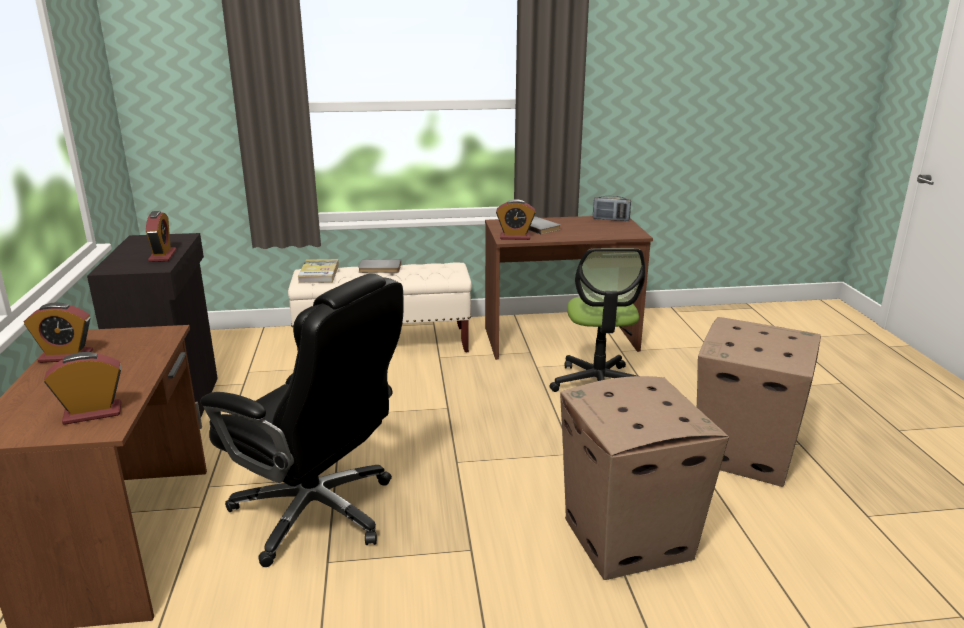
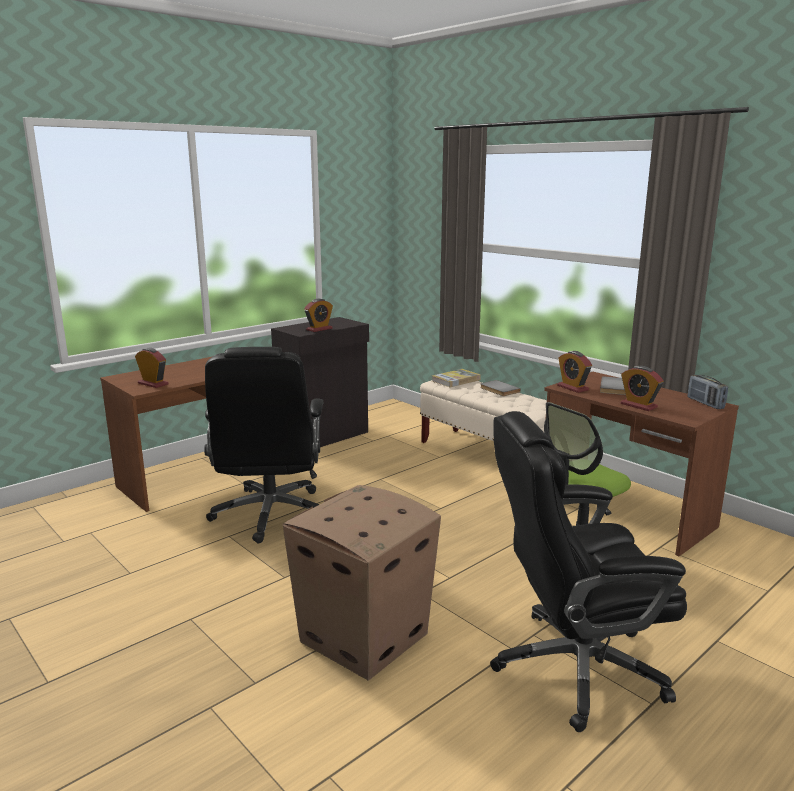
camera: 55 degrees right, 5 degrees down
alarm clock [24,302,93,363] -> alarm clock moved to [621,366,664,411]
cardboard box [697,317,821,487] -> black office chair [490,411,687,732]

